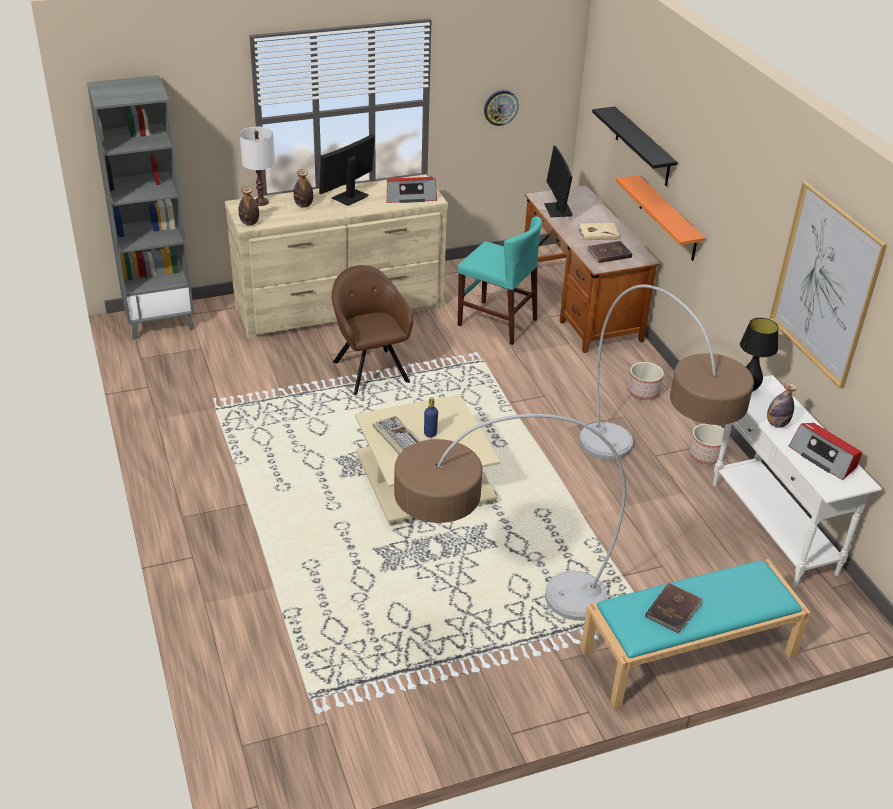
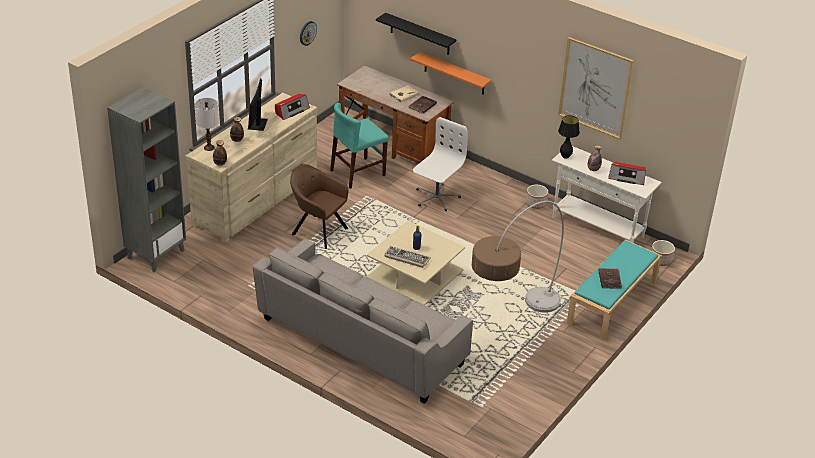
camera: 35 degrees left, 0 degrees up
turquoise chair [457,216,542,345] -> turquoise chair turned 150 degrees clockwise [330,103,389,189]
monitor [544,145,573,217] -> none
floor lamp [579,285,754,460] -> none
planter [628,362,664,400] -> planter moved to [651,240,675,266]
none -> grey sofa [253,239,473,404]
none -> white office chair [413,117,468,211]

